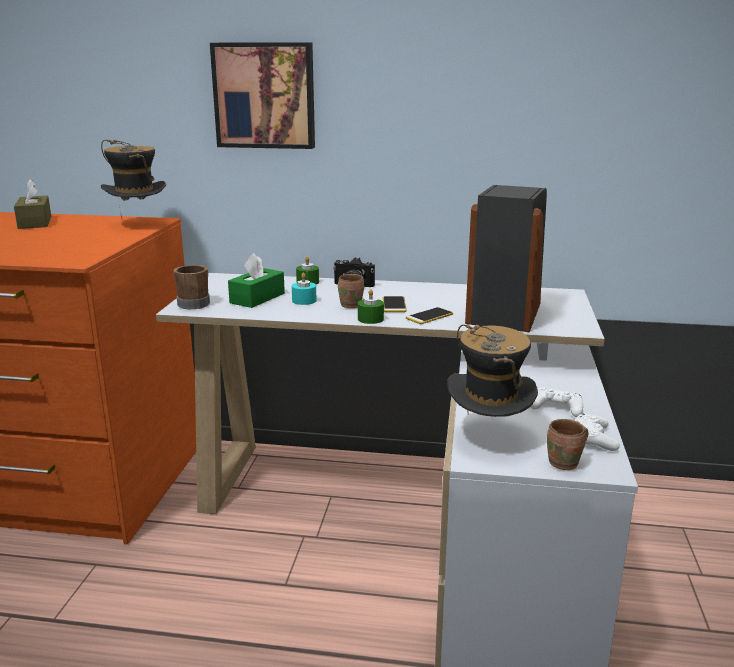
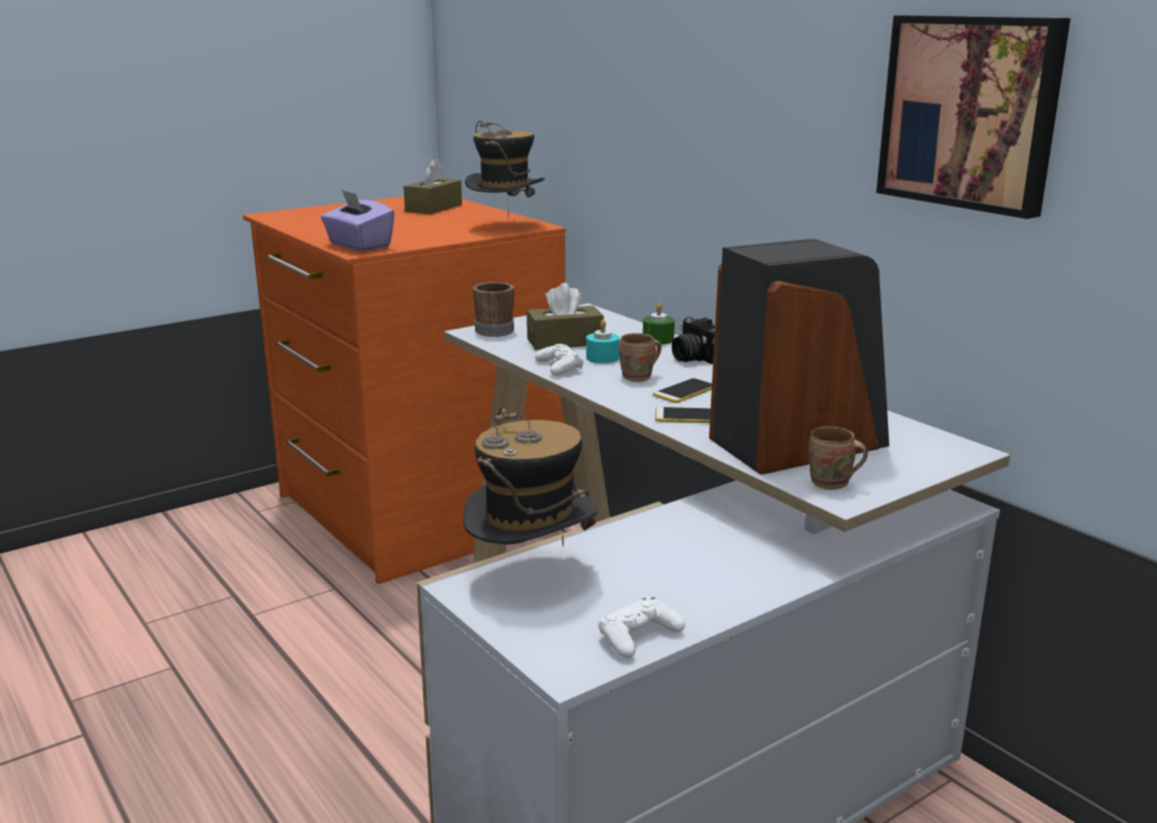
camera: 45 degrees right, 0 degrees up
picture [210,42,315,149] -> picture moved to [876,15,1071,219]
green tissue box [228,253,285,308] -> brown tissue box [527,283,604,350]
green candle [358,289,384,324] -> none
white game controller [530,388,583,417] -> white game controller moved to [535,344,584,376]
brown mug [547,419,588,470] -> brown mug moved to [809,426,868,490]
none -> purple tissue box [321,189,395,252]

